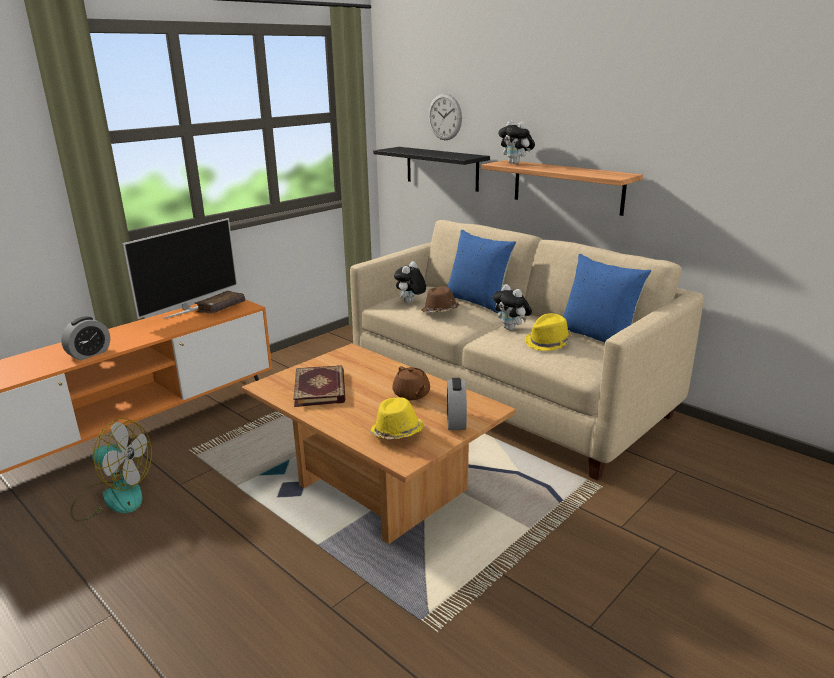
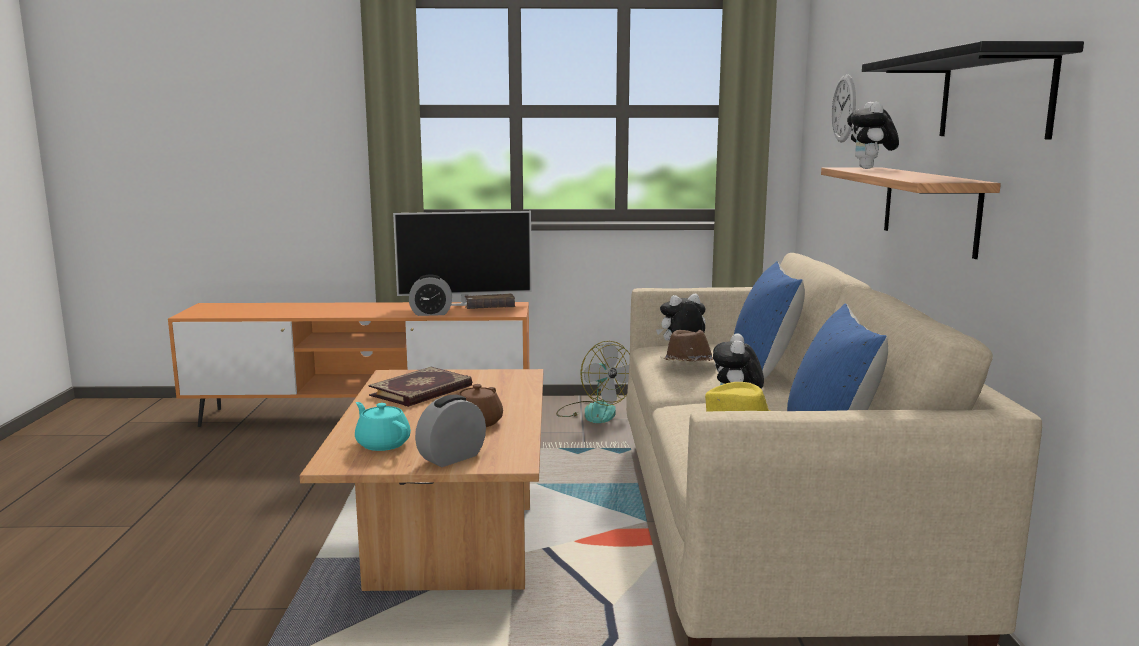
camera: 45 degrees right, 10 degrees down
alarm clock [61,316,110,360] -> alarm clock moved to [409,274,452,316]
fan [70,418,152,522] -> fan moved to [556,341,630,423]
yellow hat [370,397,424,439] -> turquoise teapot [355,402,411,451]
black shelf [373,147,490,192] -> black shelf moved to [862,41,1084,139]

